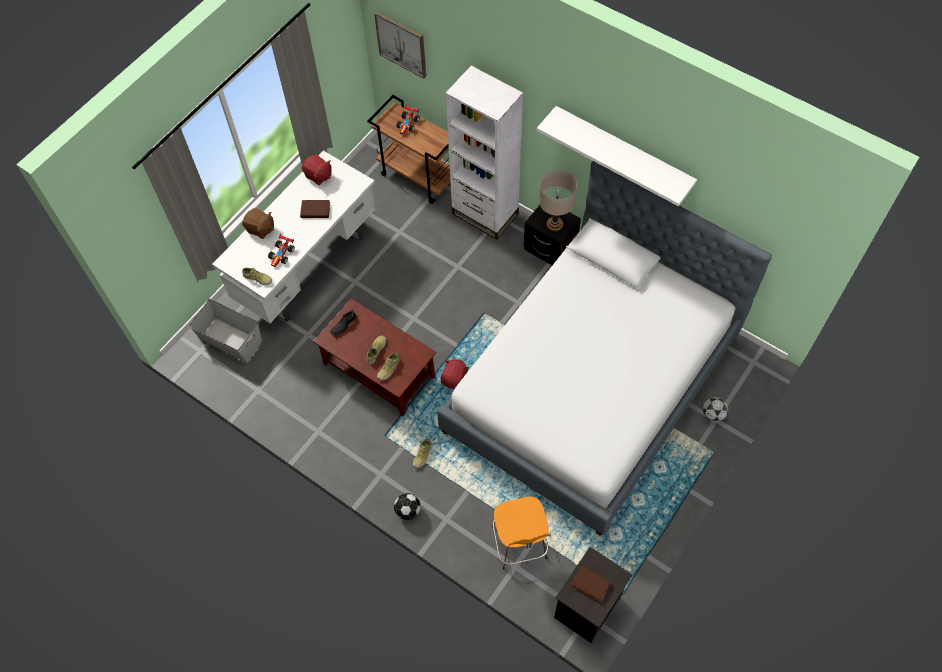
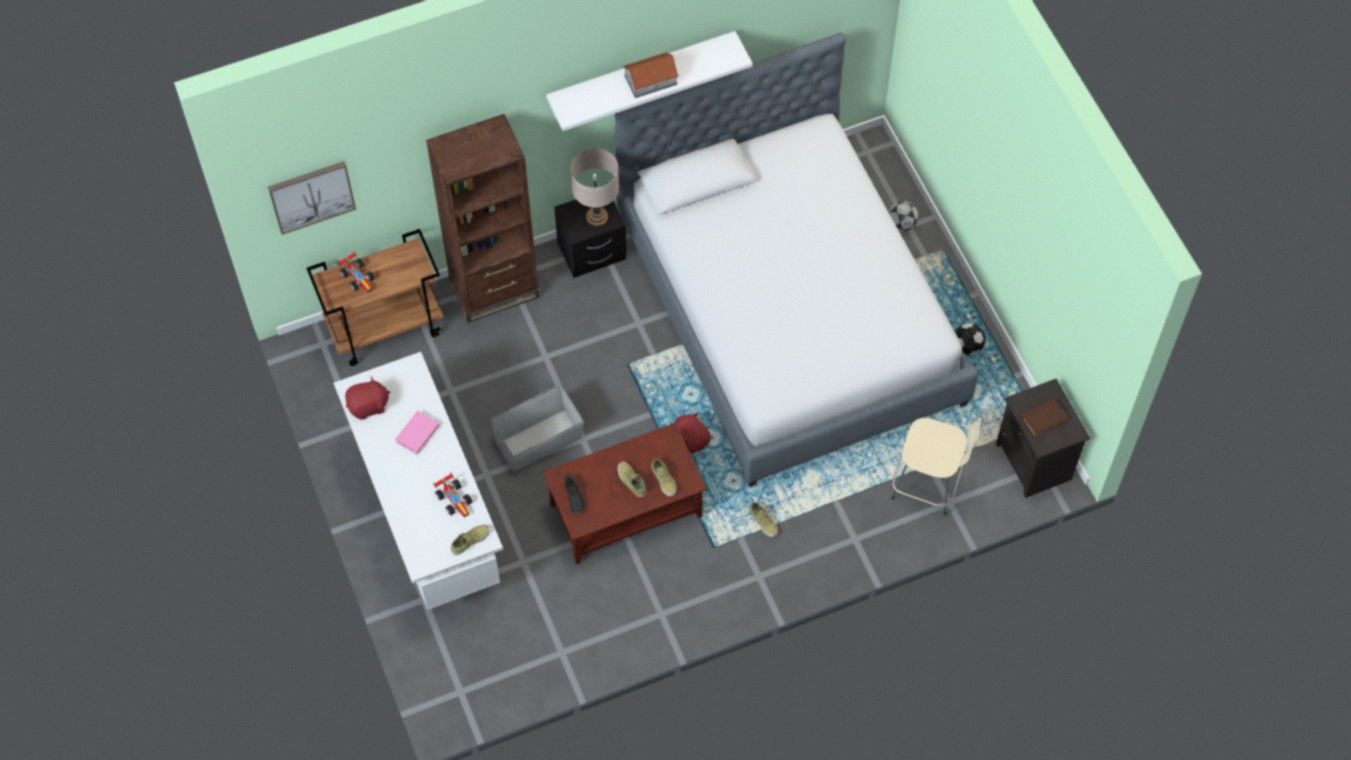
camera: 60 degrees left, 0 degrees up
grey storage box [189,299,262,362] -> grey storage box moved to [491,385,584,472]
brown plush toy [242,208,274,239] -> none
brown book [300,200,330,218] -> pink book [395,411,440,454]
football [394,493,420,520] -> football moved to [955,323,986,355]
white bookcase [446,66,523,240] -> brown bookcase [426,114,540,323]
orange stool [492,497,551,569] -> beige stool [891,417,982,516]
none -> toy house [623,53,679,98]

